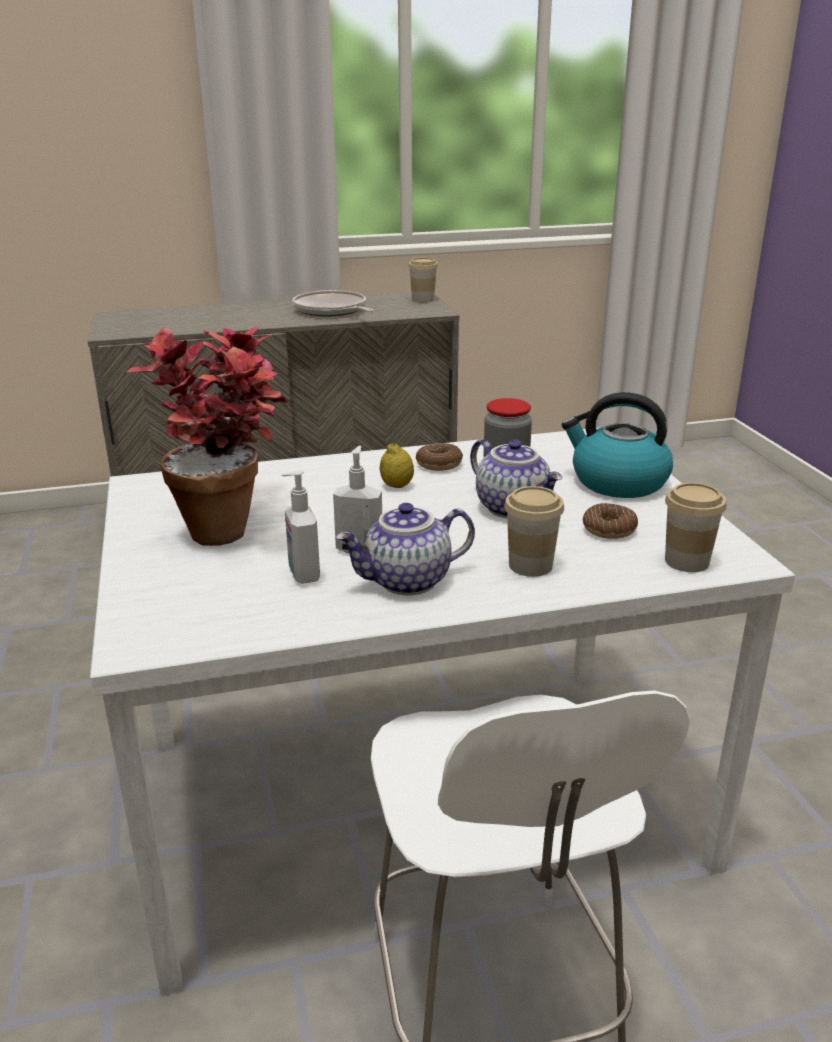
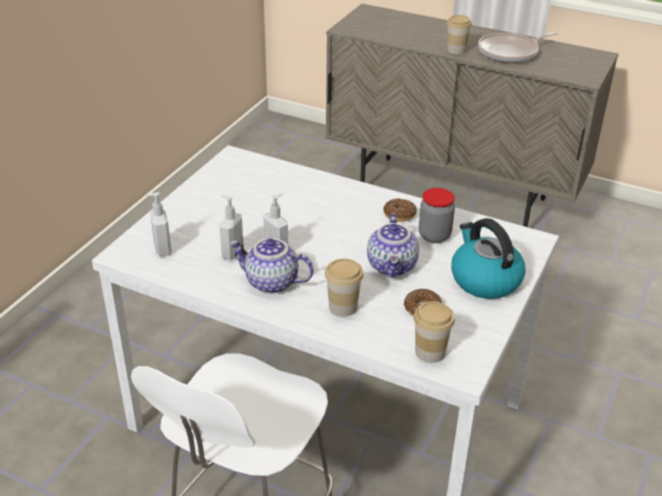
camera: 40 degrees right, 10 degrees up
potted plant [127,327,288,546] -> none
frying pan [292,290,374,317] -> frying pan turned 120 degrees counterclockwise [478,32,558,63]
lemon [380,443,414,488] -> none
cup [408,258,438,303] -> cup moved to [447,15,472,54]
none -> soap dispenser [146,192,171,256]

